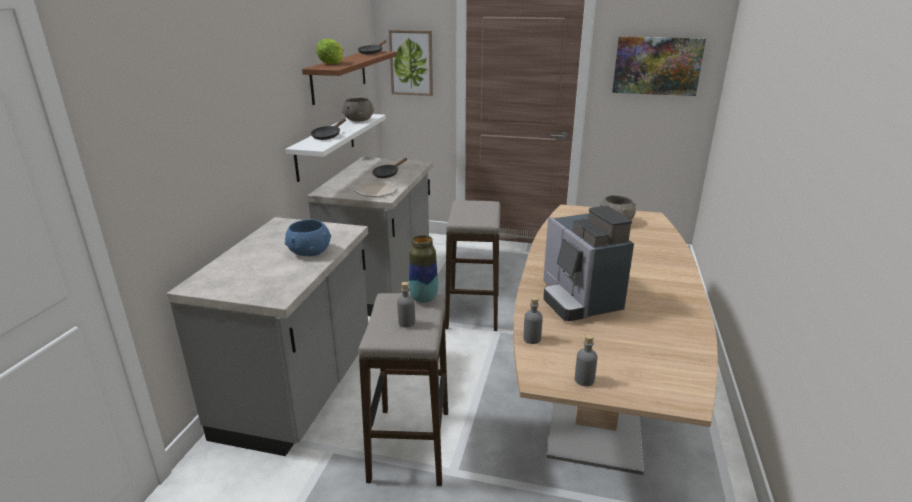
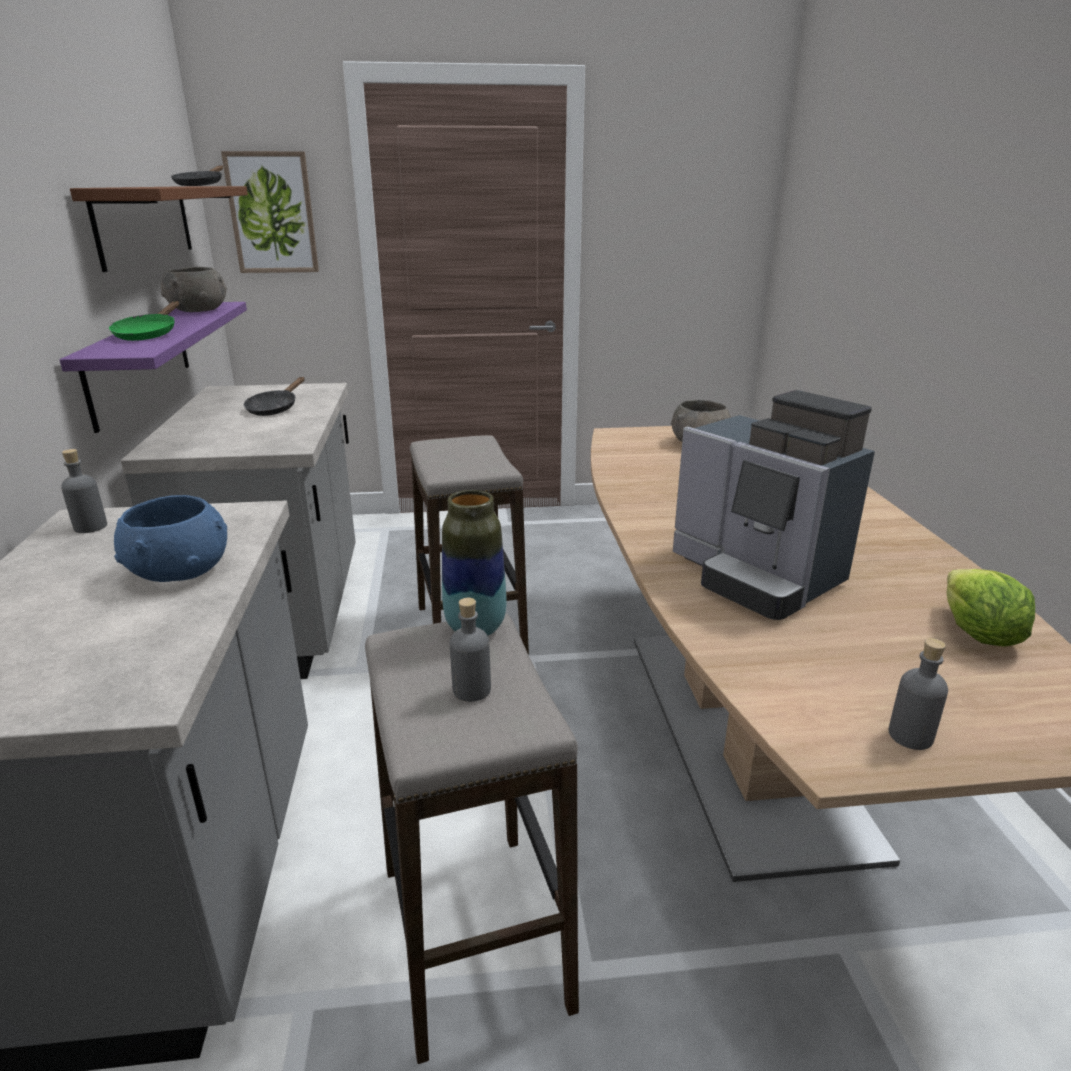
camera: 20 degrees left, 0 degrees up
white shelf [286,114,386,182] -> purple shelf [60,302,247,433]
black frying pan [311,119,346,140] -> green frying pan [109,301,179,341]
lettuce [316,39,343,64] -> lettuce moved to [946,569,1035,646]
plate [354,182,398,197] -> none
grey bottle [523,297,543,344] -> grey bottle moved to [61,449,107,533]
picture [612,37,706,96] -> none

